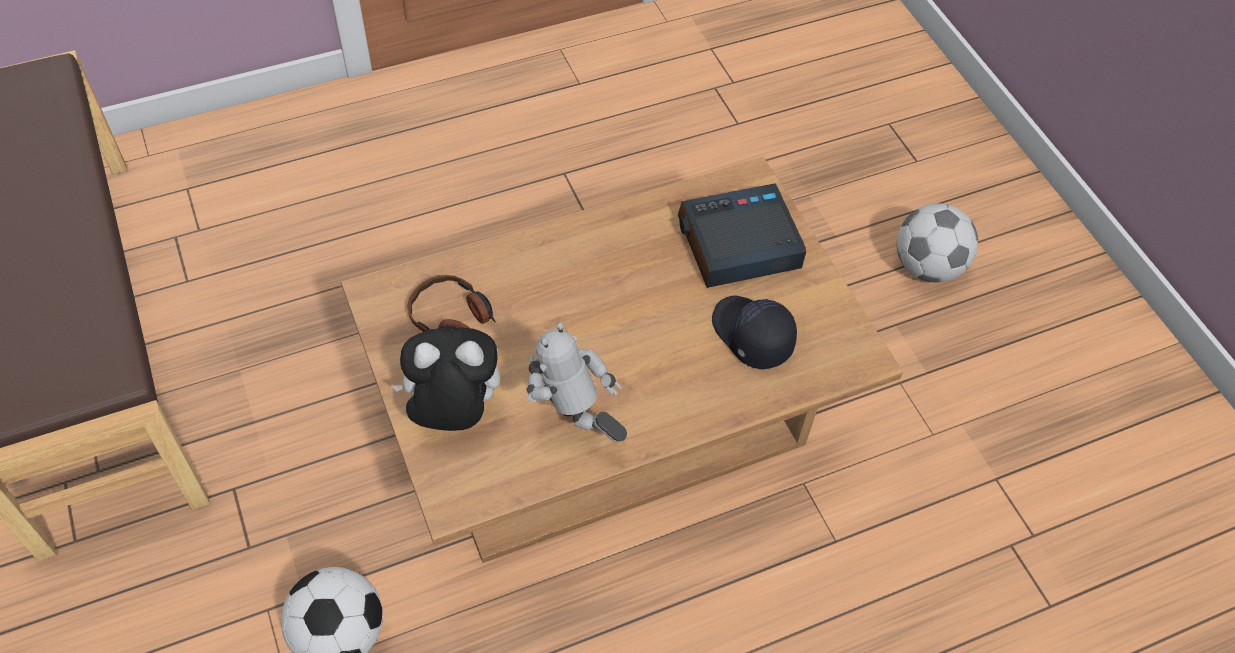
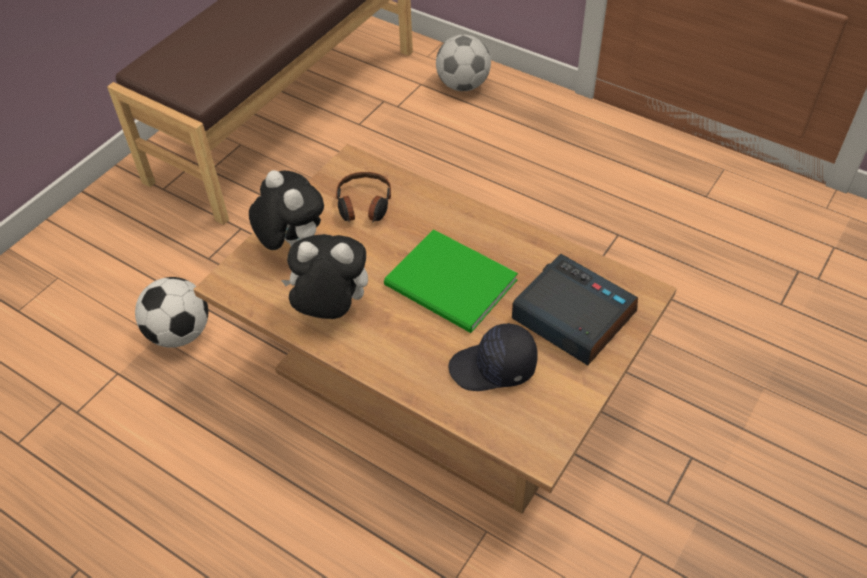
camera: 60 degrees right, 5 degrees down
toy robot [527,322,627,442] -> plush toy [281,234,368,319]
black cap [712,296,797,369] -> black cap turned 120 degrees counterclockwise [448,323,538,391]
football [897,203,978,282] -> football moved to [436,35,491,91]
none -> green book [384,229,518,333]

